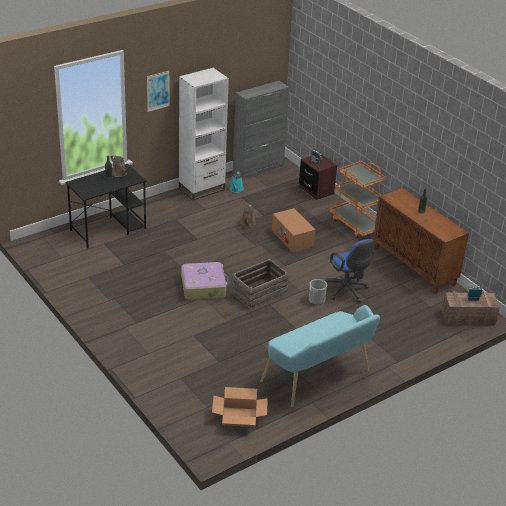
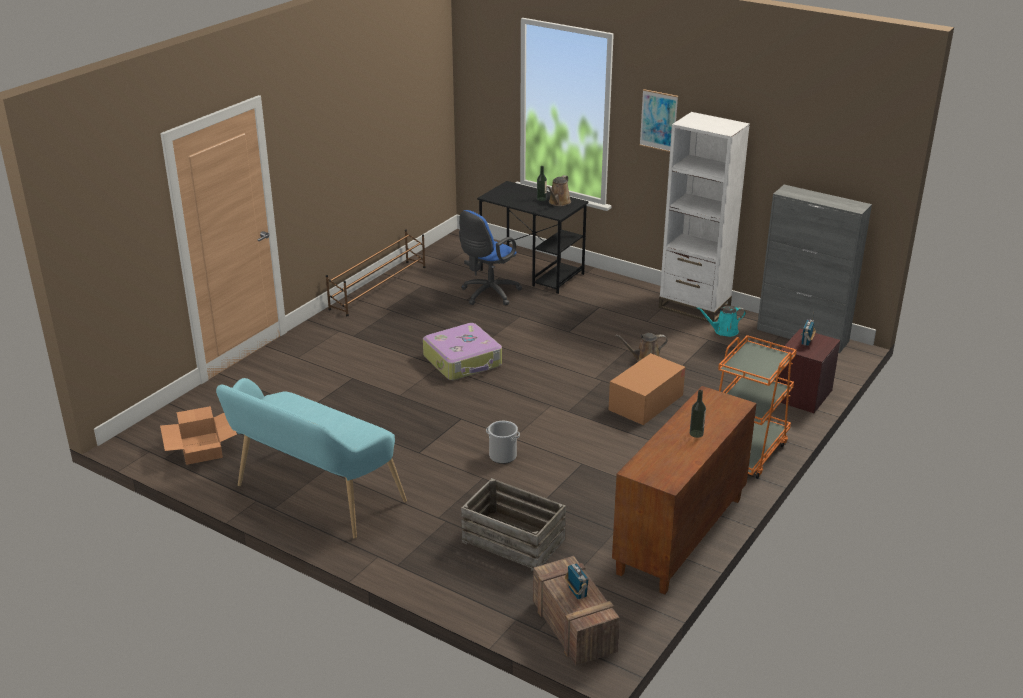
camera: 70 degrees right, 5 degrees down
crate [231,259,289,309] -> crate moved to [461,478,566,571]
blue office chair [324,239,374,303] -> blue office chair moved to [459,210,522,305]
none -> brown shoe rack [326,230,426,316]

